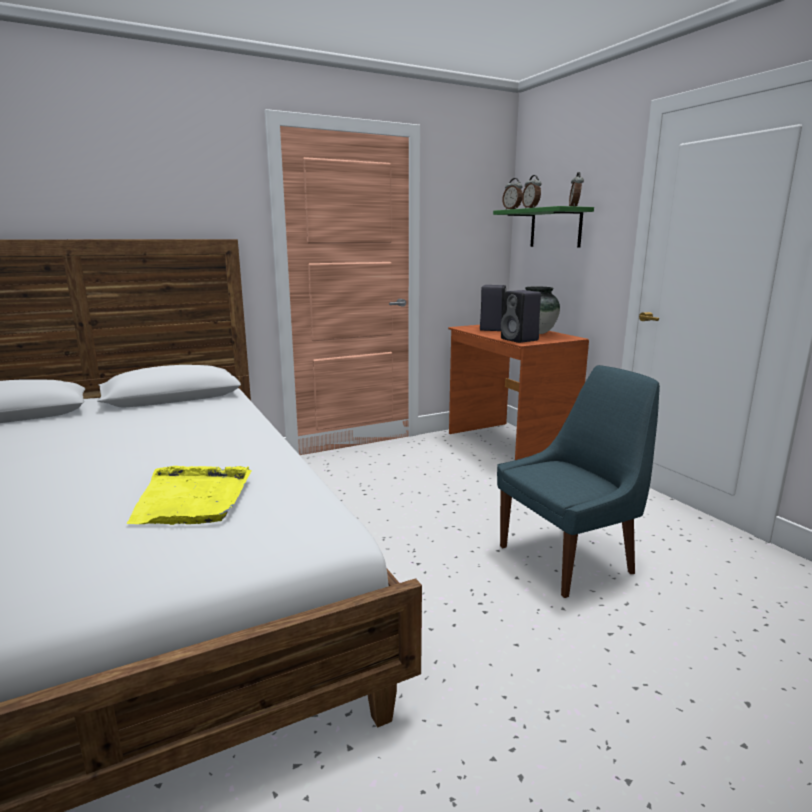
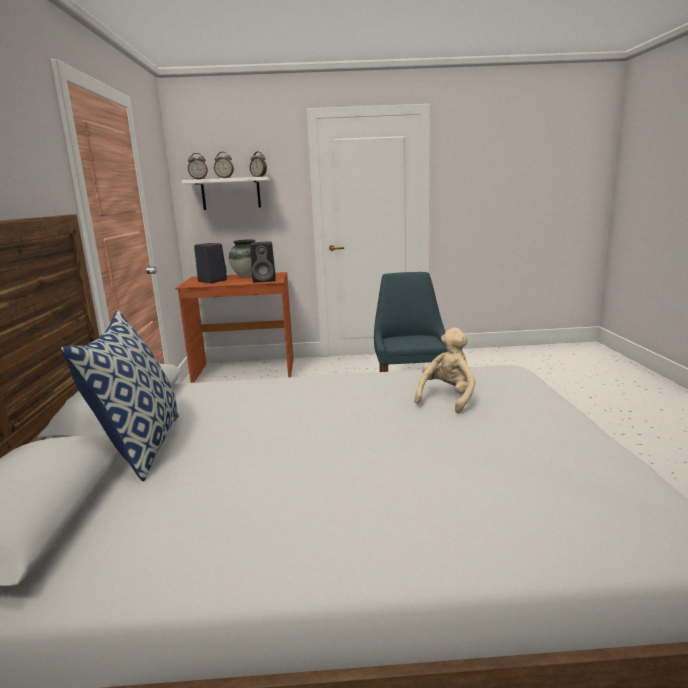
camera: 65 degrees left, 0 degrees up
yellow tray [126,466,252,525] -> beige plush toy [414,327,476,414]
green shelf [493,206,594,248] -> white shelf [181,177,270,210]
none -> pillow [60,310,179,481]

